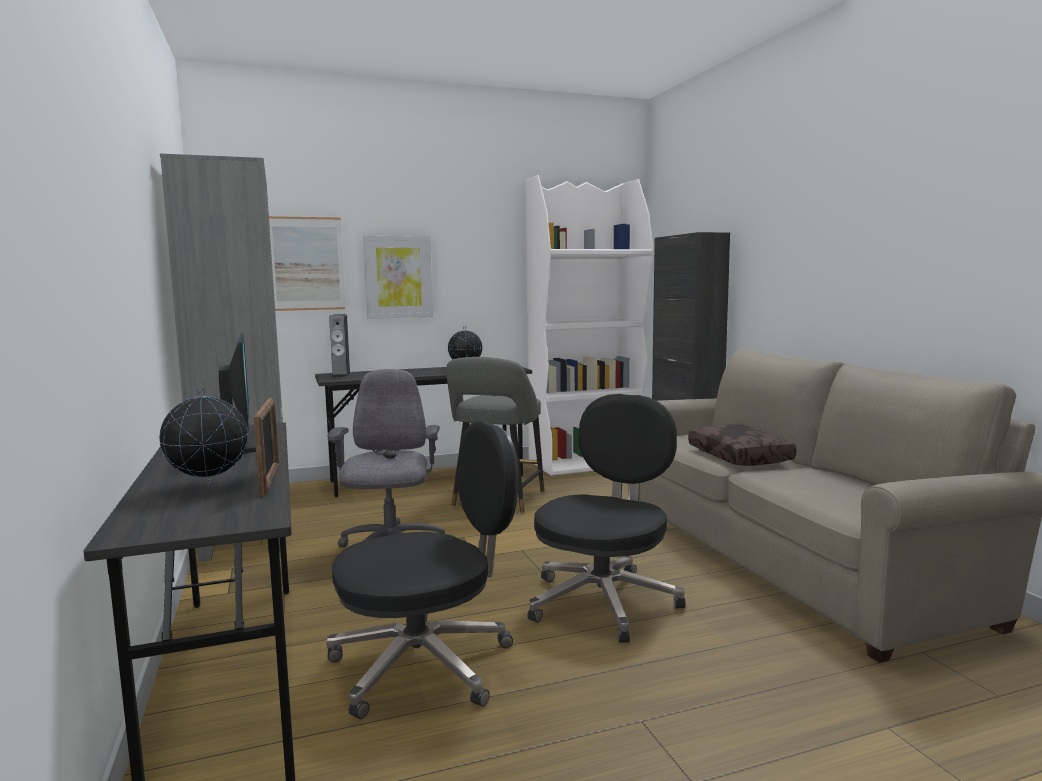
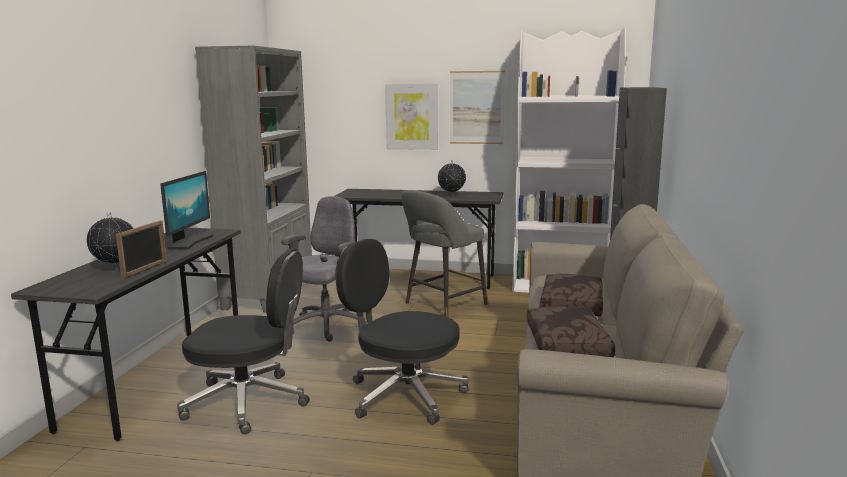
camera: 30 degrees right, 5 degrees up
picture [269,216,345,311] -> picture moved to [450,71,505,144]
speaker [329,314,351,377] -> none
black office chair [527,394,686,643] -> black office chair turned 120 degrees counterclockwise [335,239,469,425]
none -> brown pillow [527,306,615,357]

